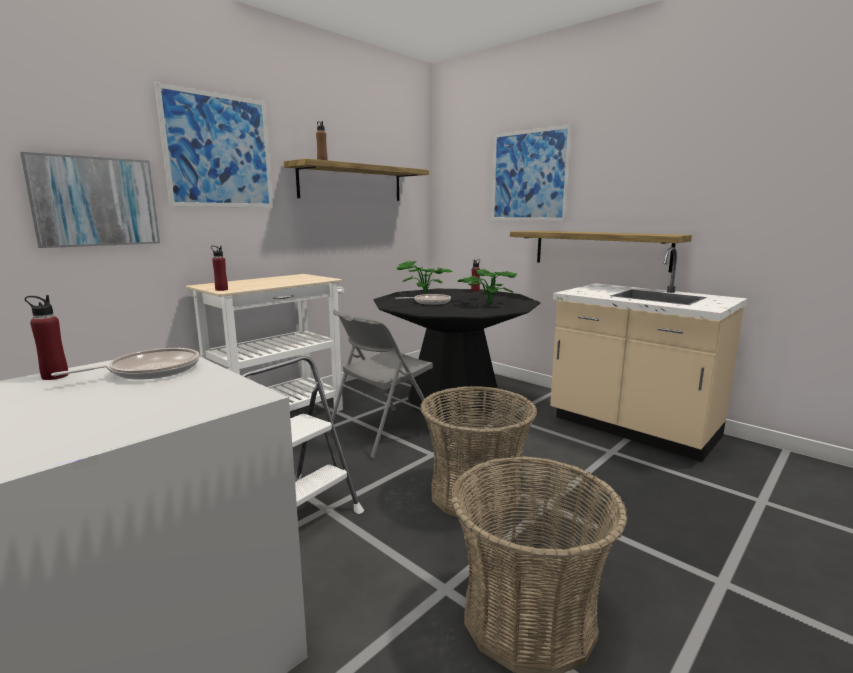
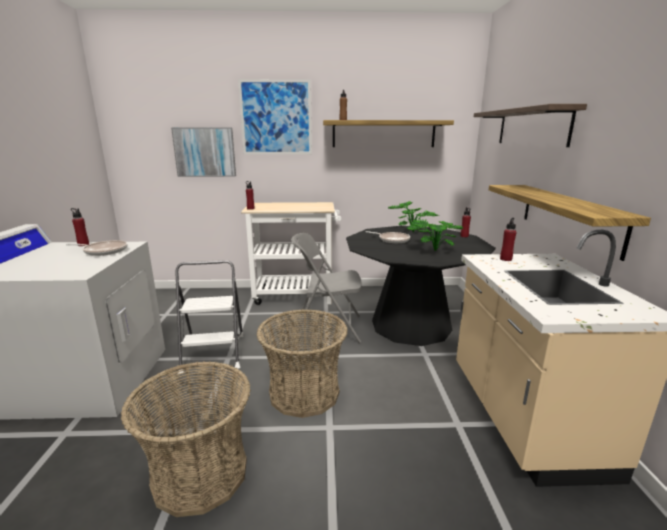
camera: 45 degrees right, 5 degrees up
picture [491,124,573,221] -> shelf [474,104,587,147]
none -> red bottle [500,218,517,261]

